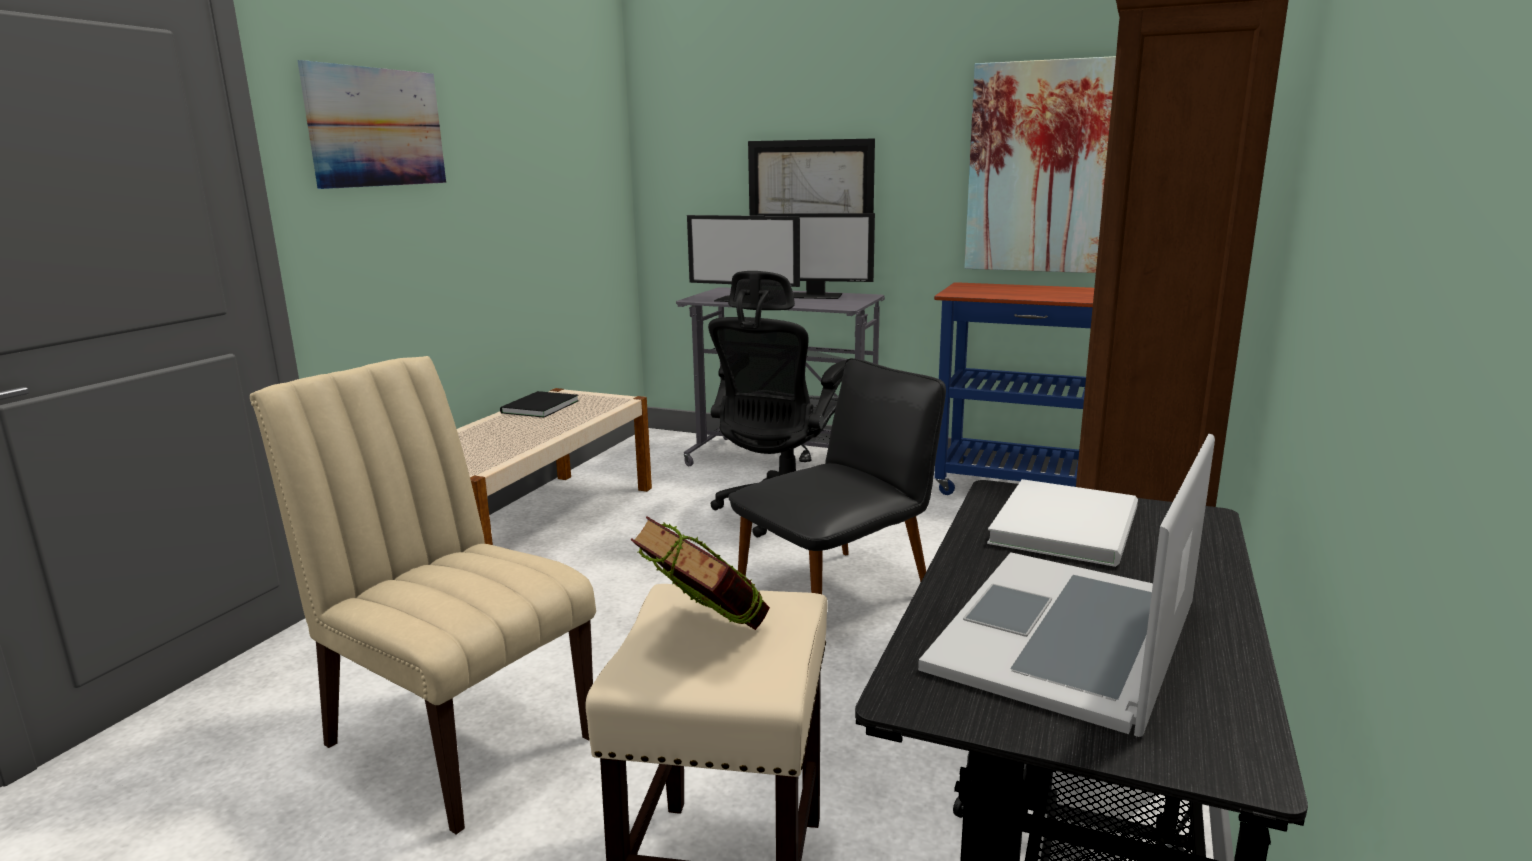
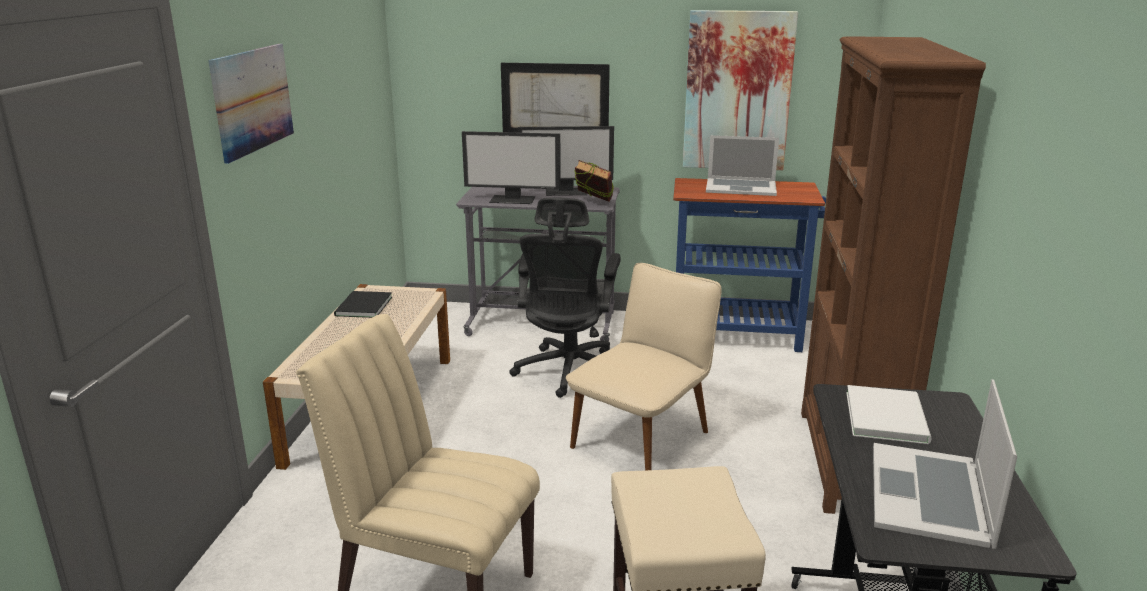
camera: 15 degrees left, 5 degrees up
book [631,516,770,630] -> book moved to [575,160,614,202]
black chair [728,358,946,594] -> beige chair [566,263,722,471]
none -> laptop [706,135,779,196]

